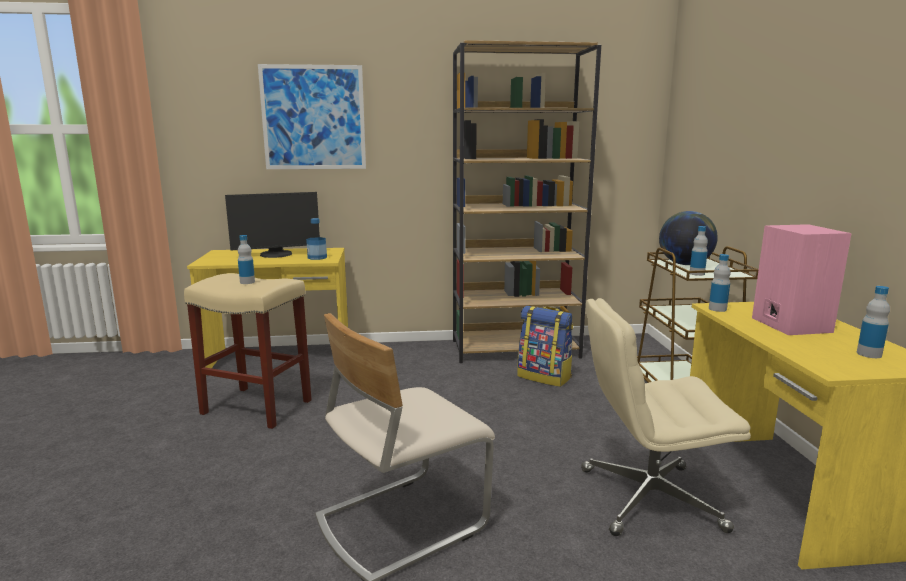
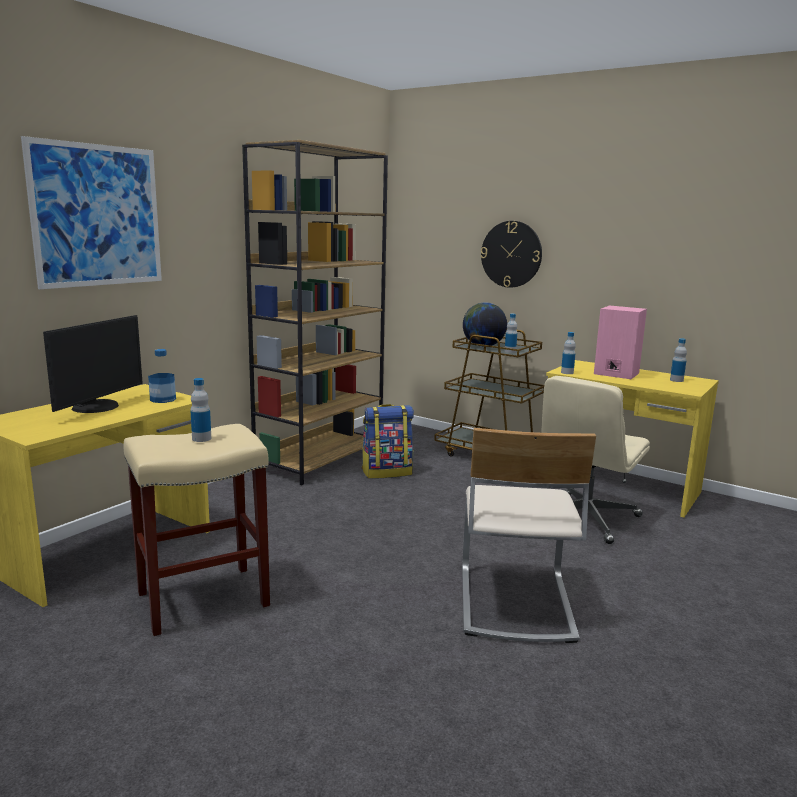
camera: 50 degrees left, 0 degrees up
none -> wall clock [480,221,542,288]

